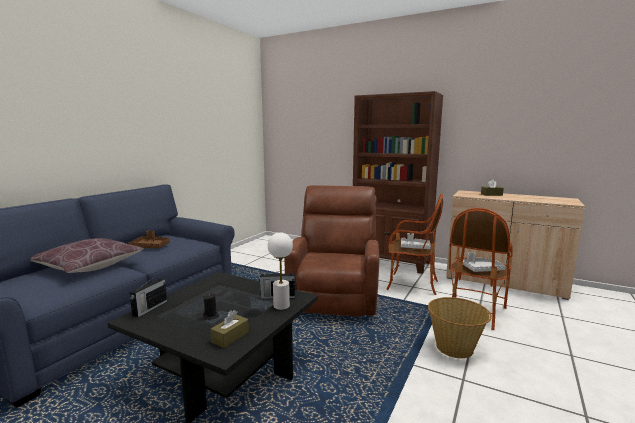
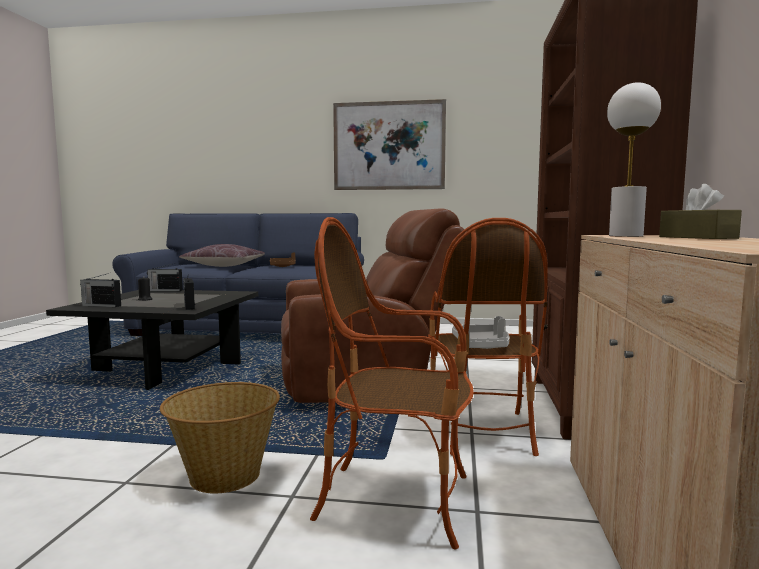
camera: 70 degrees right, 5 degrees down
brown tissue box [210,310,249,348] -> radio [80,273,121,307]
white table lamp [268,232,293,310] -> white table lamp moved to [607,82,661,237]
grey tray [463,252,506,272] -> none
none -> picture [333,99,446,190]

